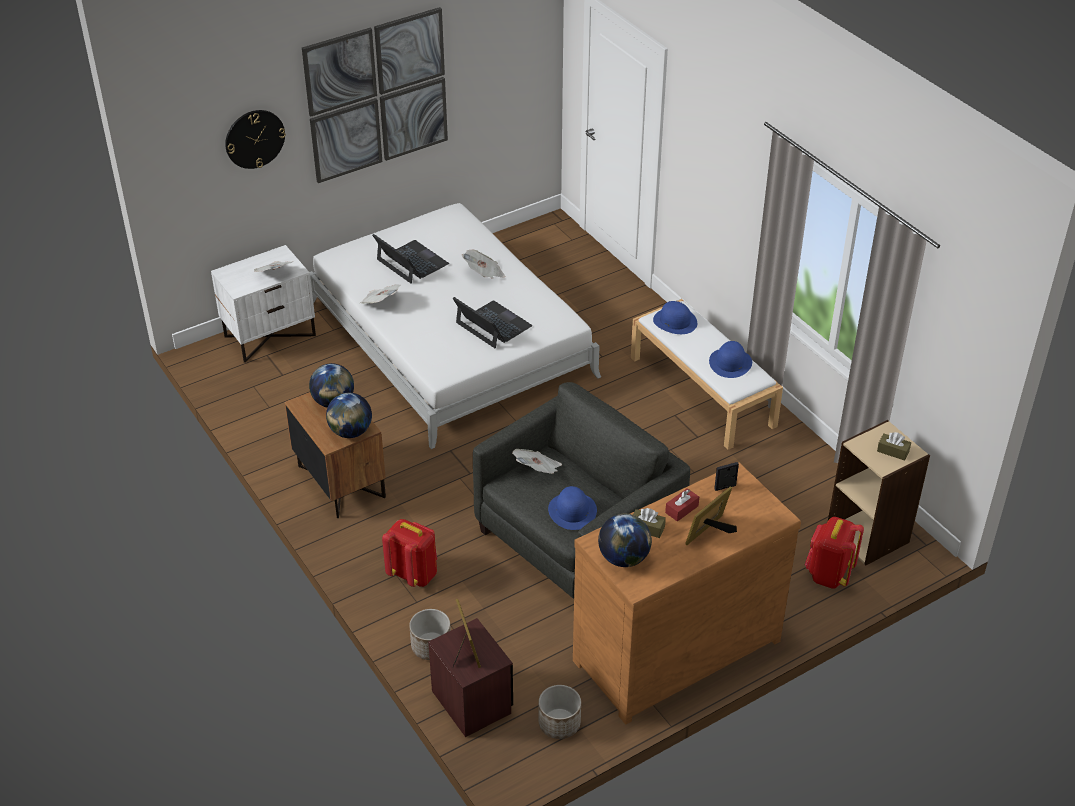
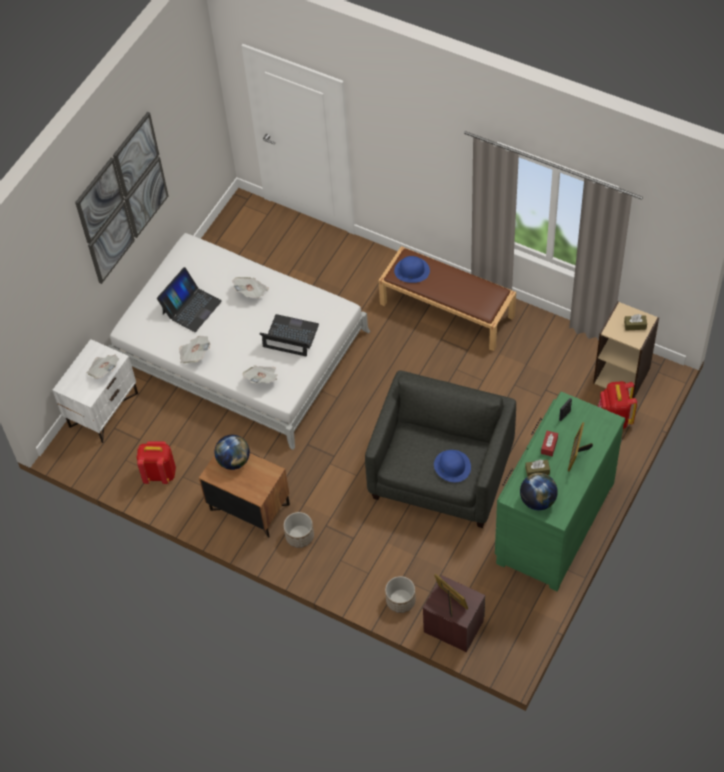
camera: 25 degrees left, 15 degrees up
wall clock [225,110,286,169] -> none
globe [326,393,372,438] -> none
laptop [372,234,449,284] -> laptop turned 105 degrees clockwise [157,267,222,332]
red backpack [382,519,437,587] -> red backpack moved to [137,441,176,484]
newspaper [512,449,562,474] -> newspaper moved to [243,366,278,383]
planter [539,685,581,739] -> planter moved to [284,512,314,548]
brown dresser [573,463,801,724] -> green dresser [495,392,625,591]
white bench [631,299,783,450] -> brown bench [379,246,516,351]
blue hat [709,341,752,378] -> none

